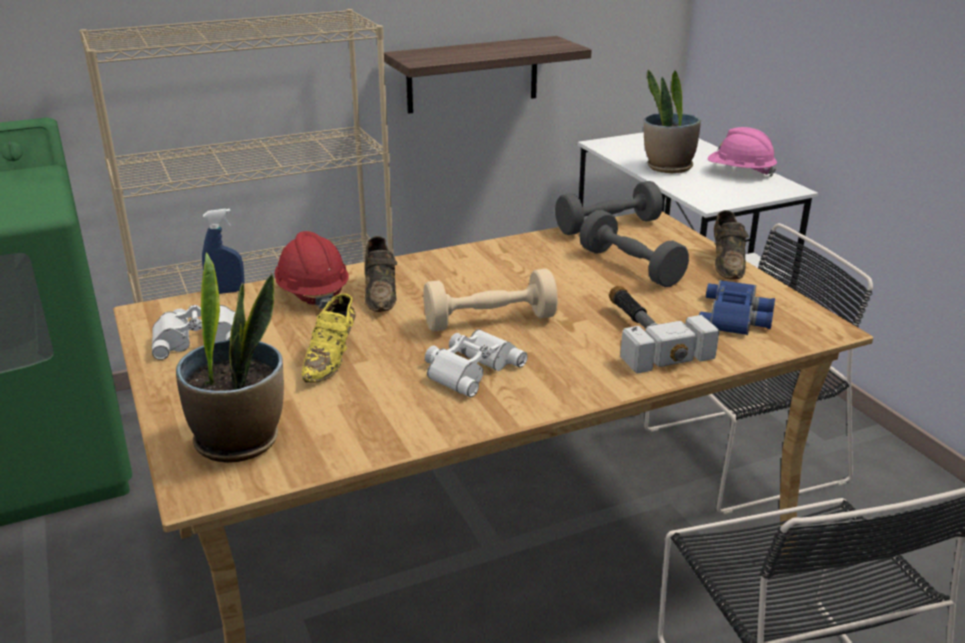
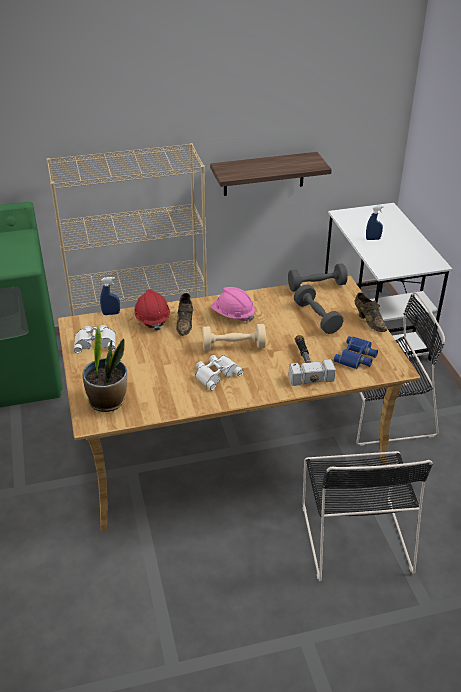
camera: 10 degrees right, 10 degrees up
yellow shoe [302,293,356,383] -> none
potted plant [644,69,701,173] -> blue spray bottle [366,206,384,240]
pink hard hat [708,127,778,177] -> pink hard hat moved to [211,287,255,322]
brown shoe [714,210,749,280] -> brown shoe turned 45 degrees counterclockwise [355,292,387,332]

